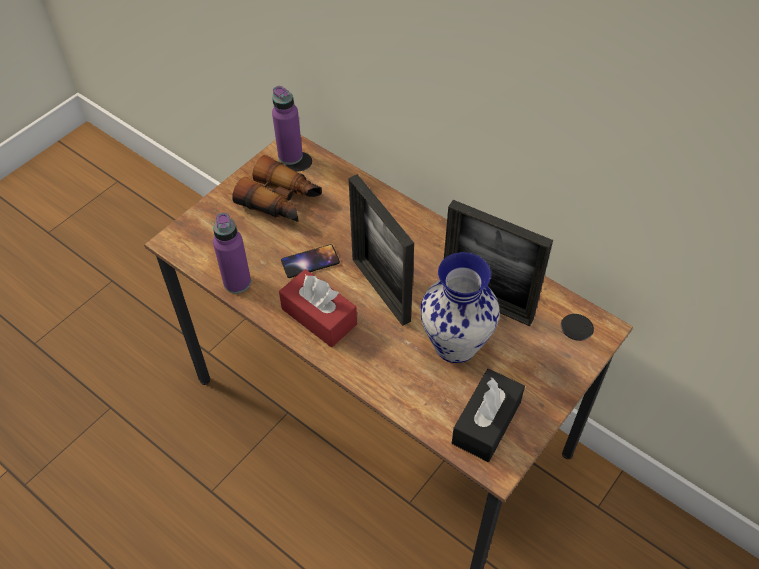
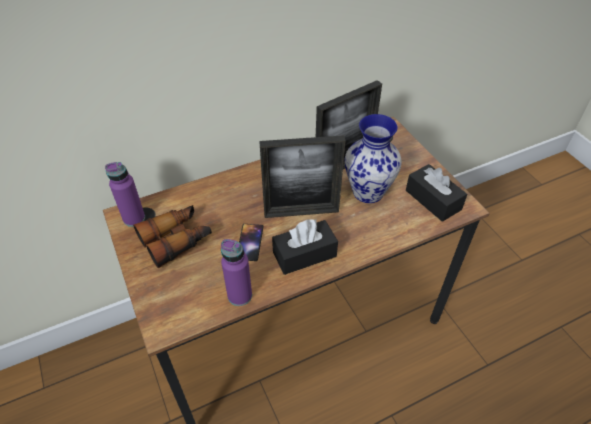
camera: 65 degrees left, 5 degrees down
red tissue box [279,269,357,347] -> black tissue box [272,219,338,275]

